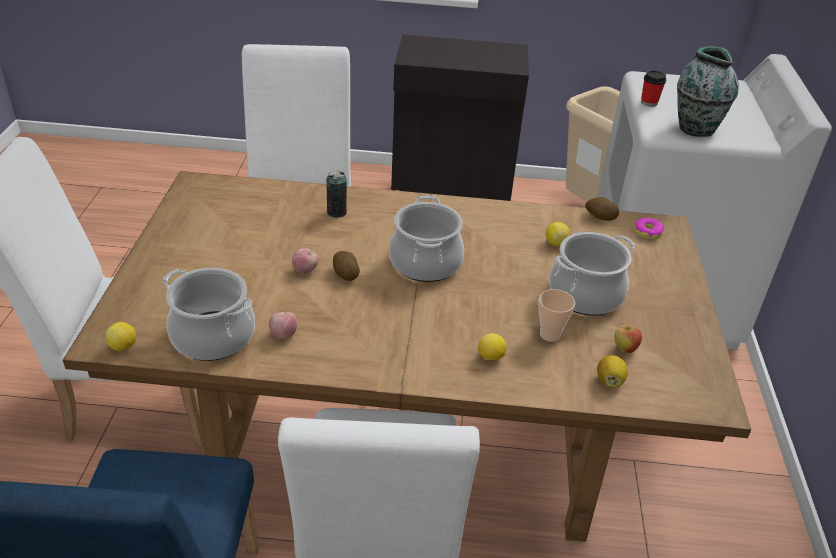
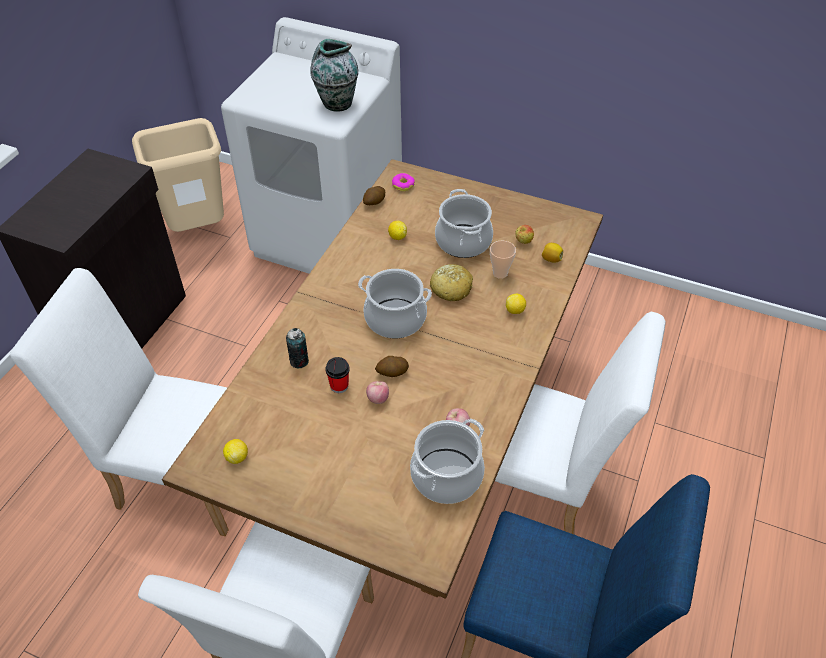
camera: 70 degrees left, 10 degrees up
lemon [105,322,136,351] -> lemon moved to [223,439,248,464]
cup [641,70,666,107] -> cup moved to [325,357,350,393]
none -> bread [430,264,473,301]

